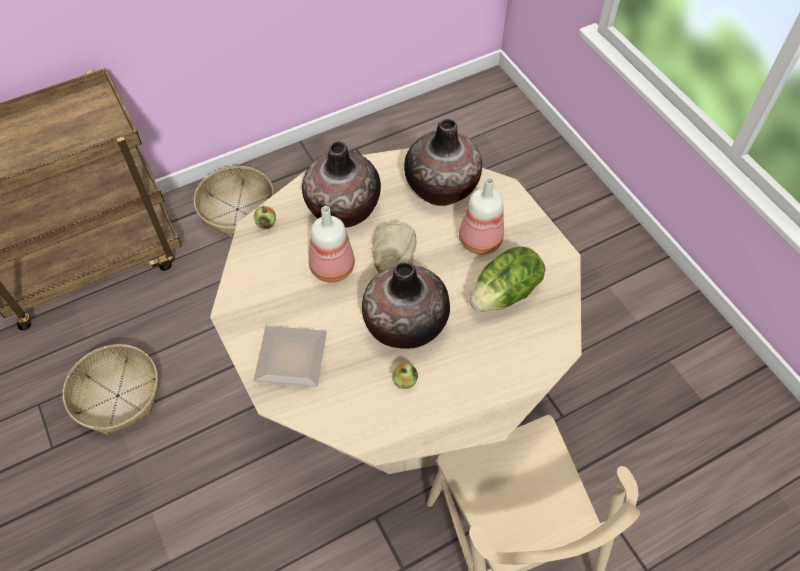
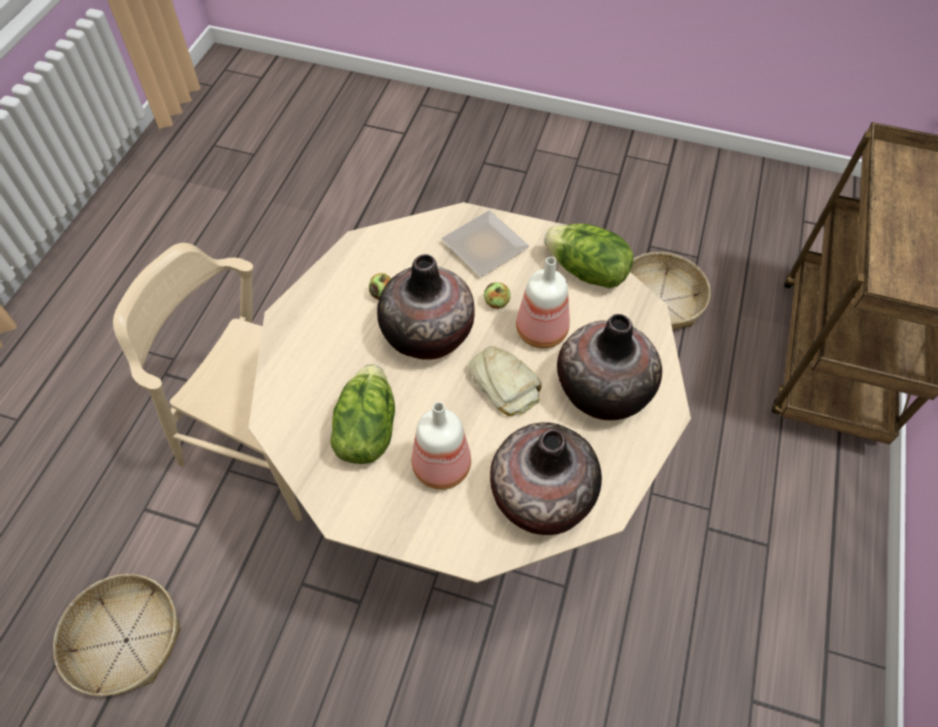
camera: 135 degrees right, 0 degrees up
basket [194,166,274,238] -> basket moved to [53,574,181,696]
apple [254,206,276,229] -> apple moved to [484,282,511,309]
none -> lettuce [544,224,633,288]

